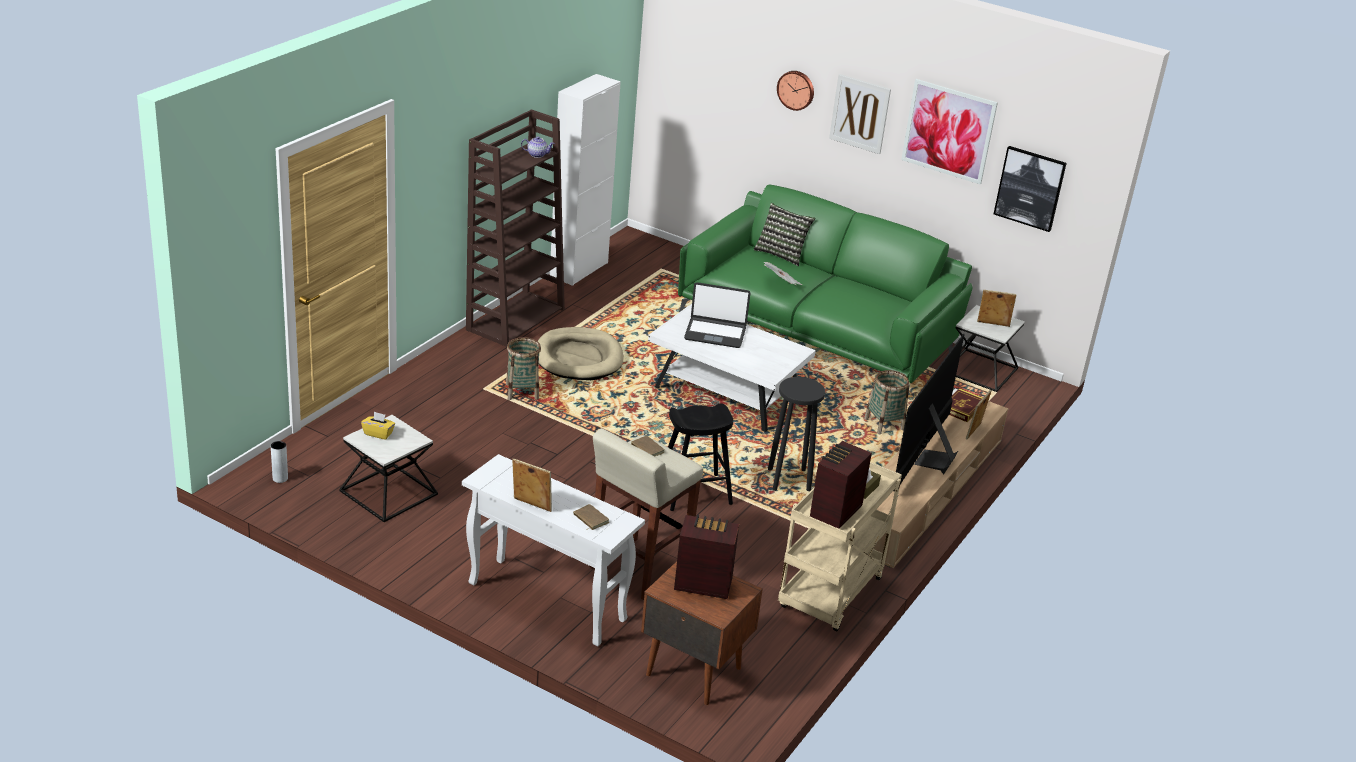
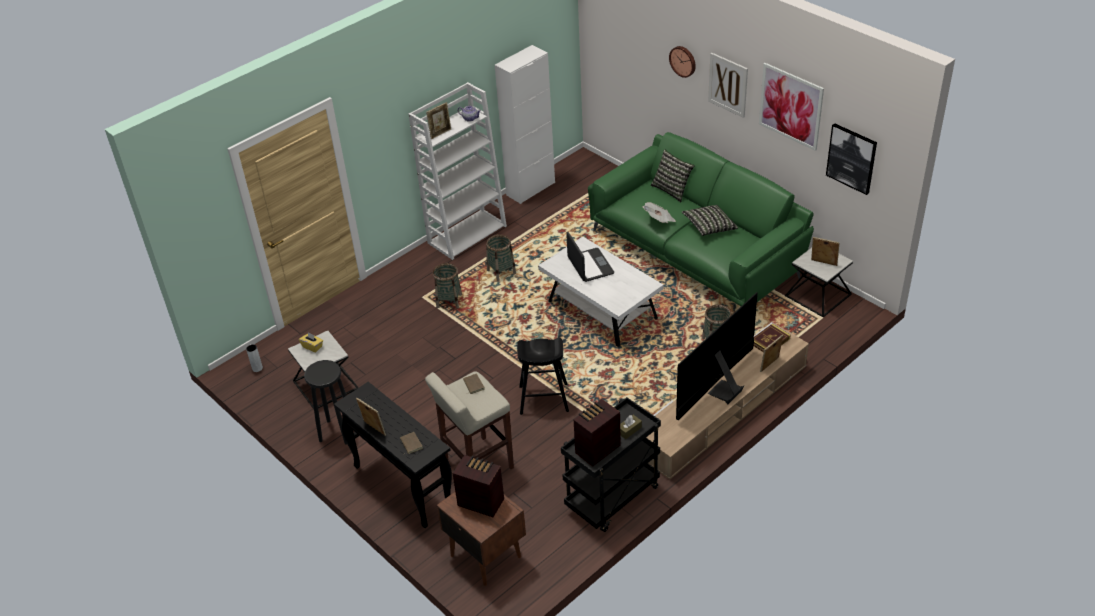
camera: 20 degrees right, 10 degrees up
white console table [462,454,645,646] -> black console table [334,382,452,528]
brown bookcase [466,109,565,347] -> white bookcase [408,82,507,260]
beige dog bed [538,327,624,380] -> basket [486,234,516,281]
laptop [684,282,750,348] -> laptop turned 135 degrees counterclockwise [566,232,614,282]
black stool [768,377,825,491] -> black stool moved to [304,360,347,445]
beige cart [778,462,902,631] -> black cart [561,397,661,532]
none -> picture frame [426,102,451,139]
none -> pillow [682,205,738,236]

